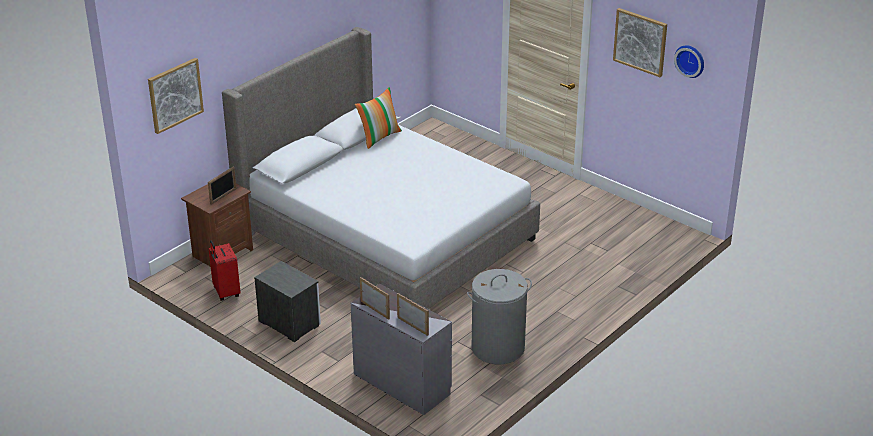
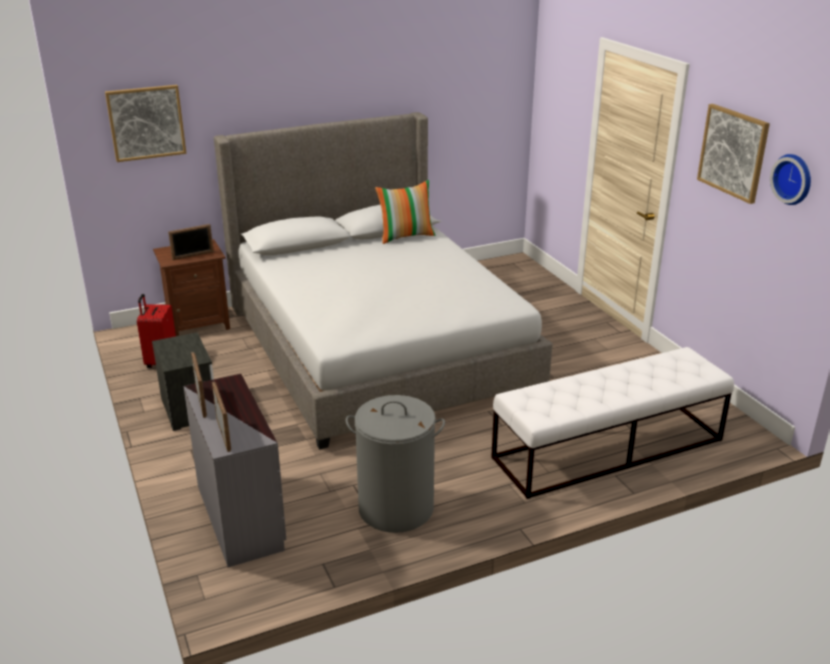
camera: 25 degrees right, 5 degrees down
none -> white bench [491,347,734,499]

